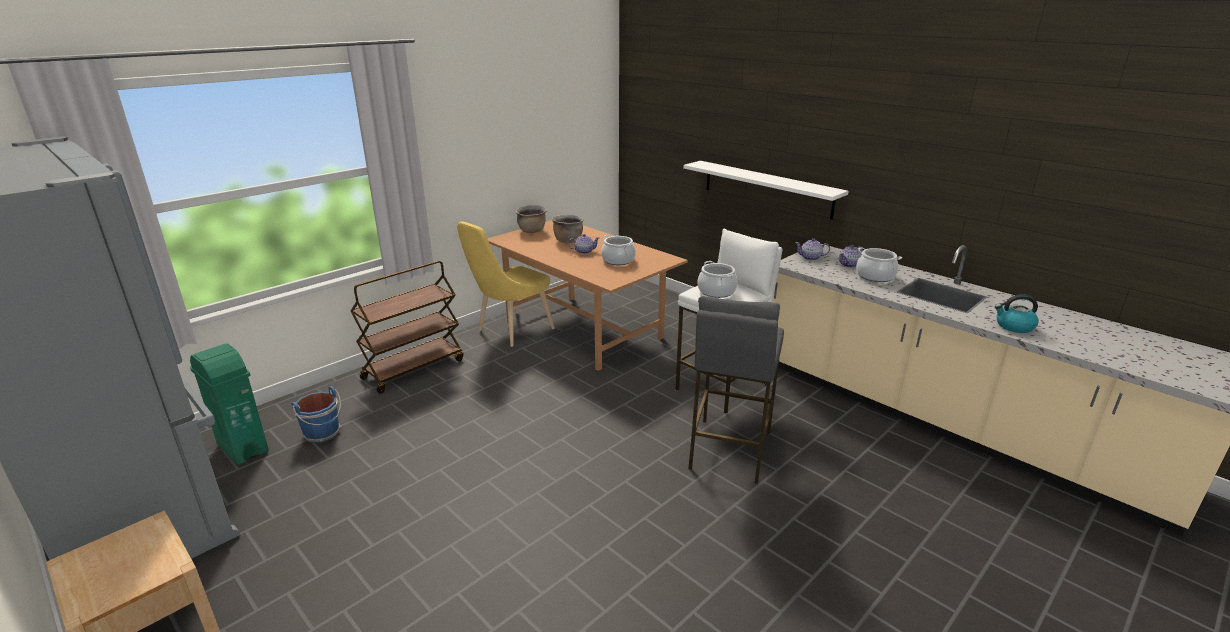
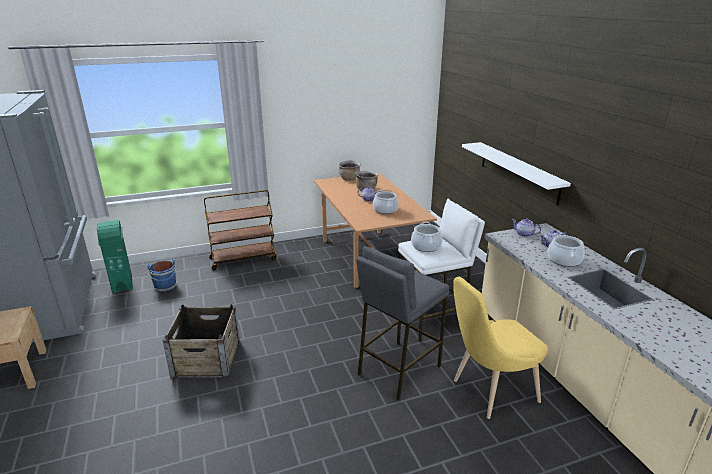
camera: 25 degrees right, 0 degrees up
yellow chair [457,221,555,347] -> yellow chair moved to [453,277,548,419]
kettle [995,294,1039,333] -> none
none -> crate [163,304,240,378]

